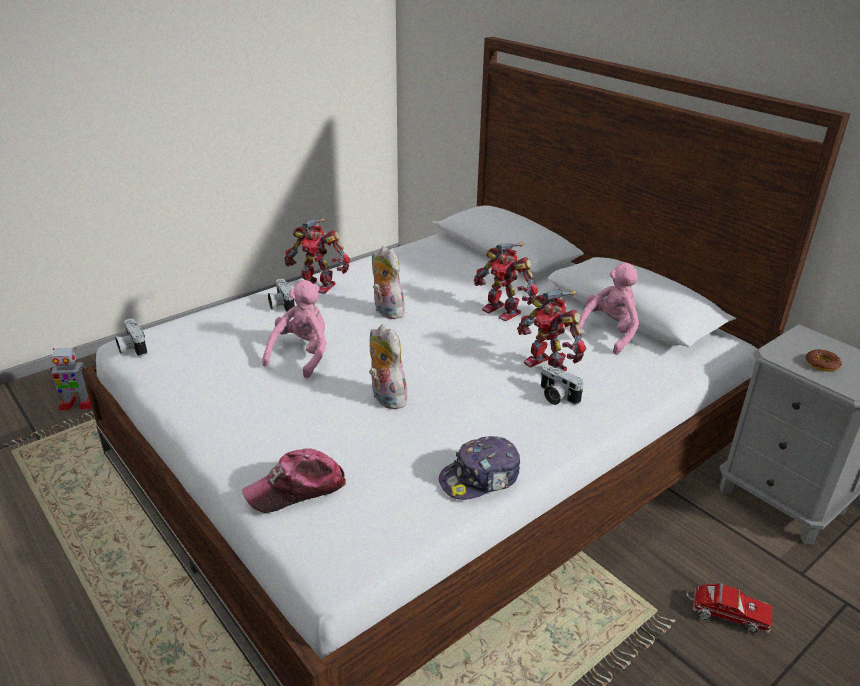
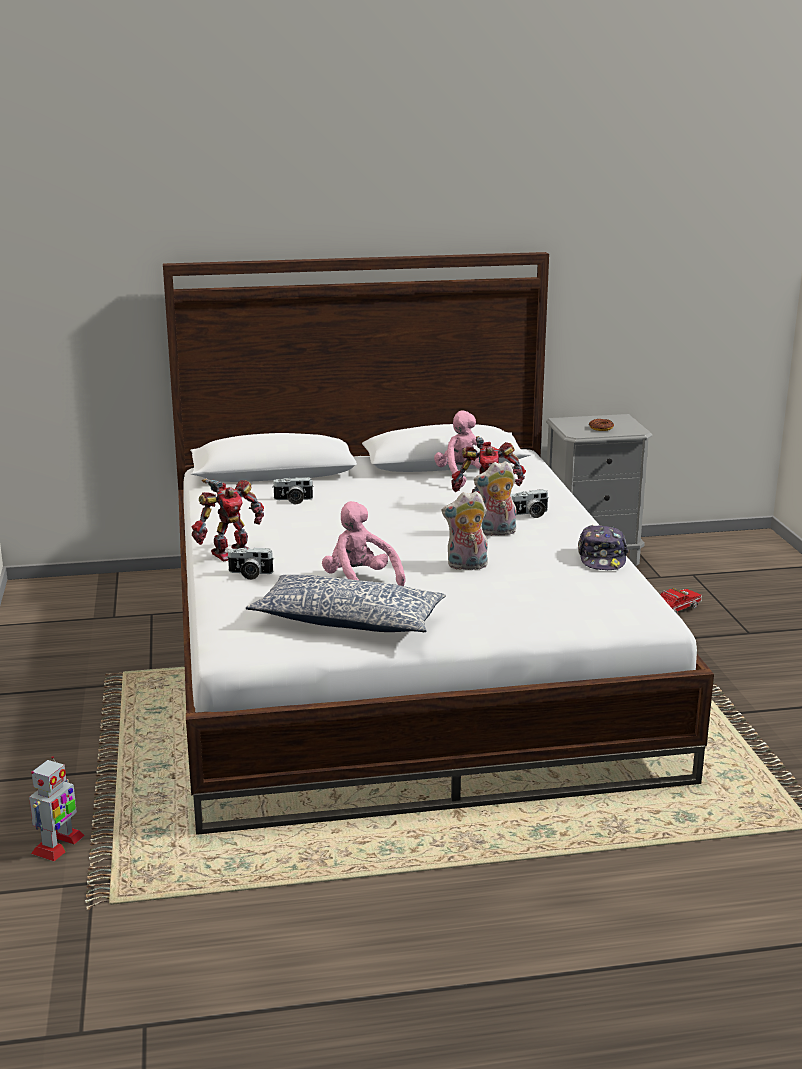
camera: 60 degrees left, 10 degrees down
camera [115,319,147,356] -> camera moved to [273,477,314,504]
cap [242,448,346,513] -> none
plush toy [372,246,405,319] -> plush toy moved to [474,461,516,536]
toy robot [474,242,538,321] -> none
none -> pillow [246,575,446,632]

